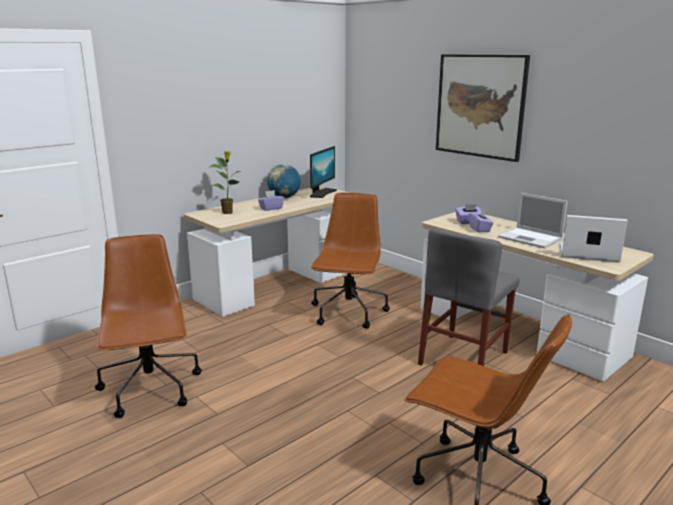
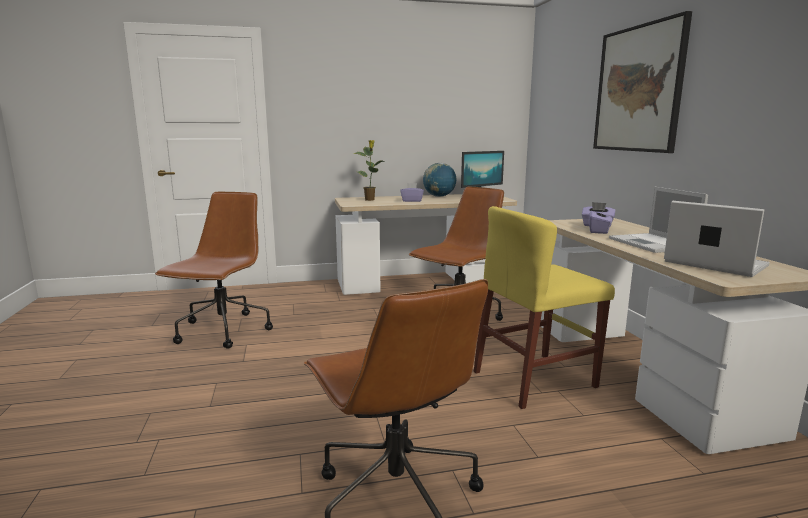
camera: 30 degrees right, 5 degrees down
grey chair [418,228,519,366] -> yellow chair [474,206,615,409]

